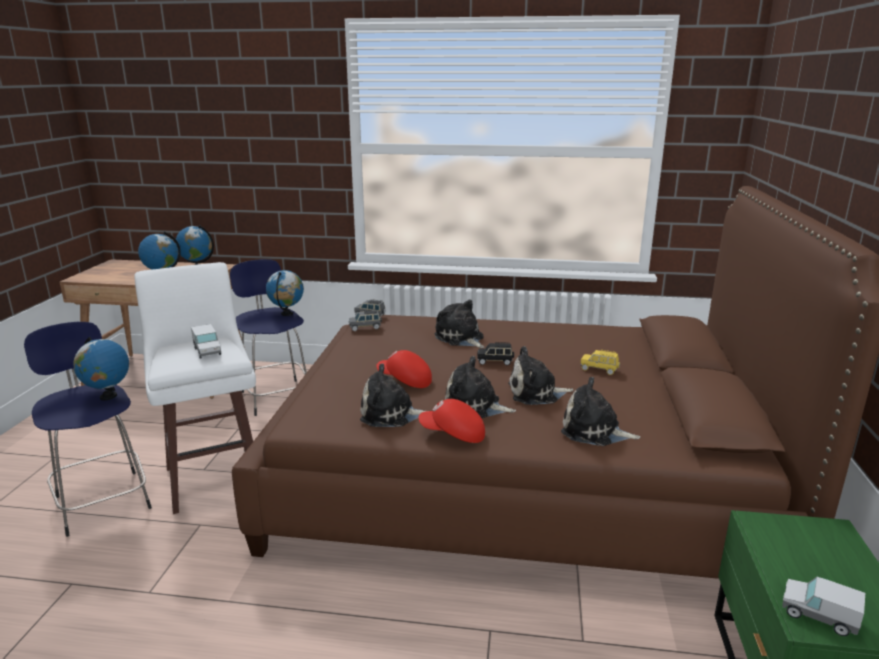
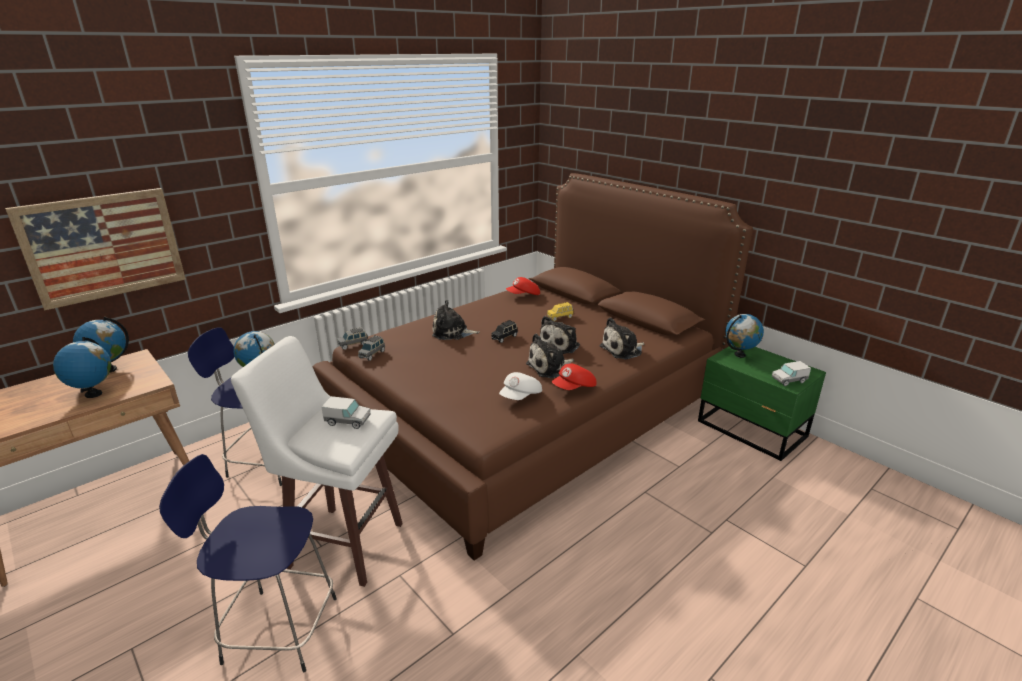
camera: 50 degrees left, 5 degrees up
globe [73,337,129,400] -> globe moved to [725,314,764,358]
plush toy [360,364,426,427] -> white cap [499,372,542,400]
red cap [376,350,432,388] -> red cap moved to [506,277,540,295]
none -> picture [5,188,186,310]

